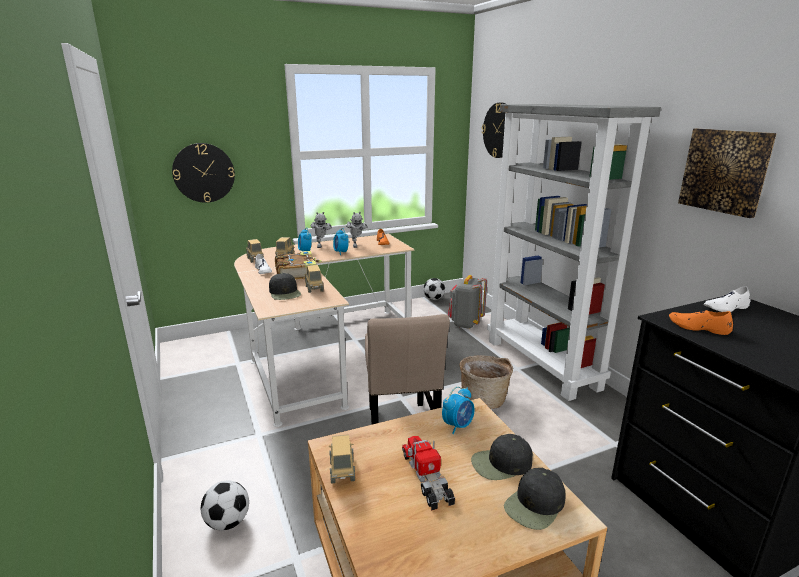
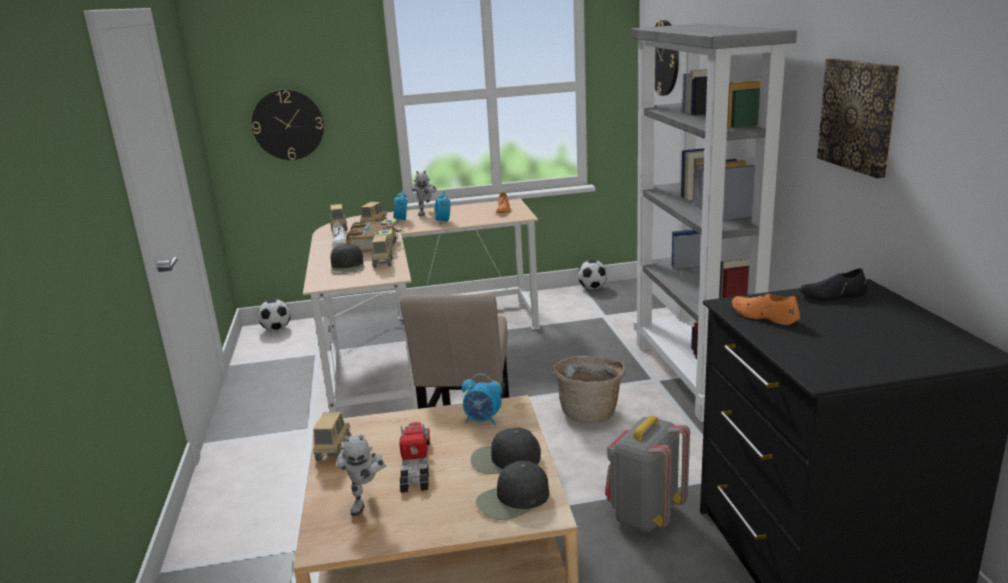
camera: 15 degrees right, 0 degrees up
football [201,480,249,531] -> football moved to [258,299,291,331]
toy robot [346,212,368,248] -> toy robot moved to [336,434,386,516]
alarm clock [442,387,475,434] -> alarm clock turned 45 degrees clockwise [462,374,502,425]
grey backpack [448,275,487,329] -> grey backpack moved to [605,415,690,532]
white shoe [704,286,751,312] -> black shoe [799,268,867,301]

